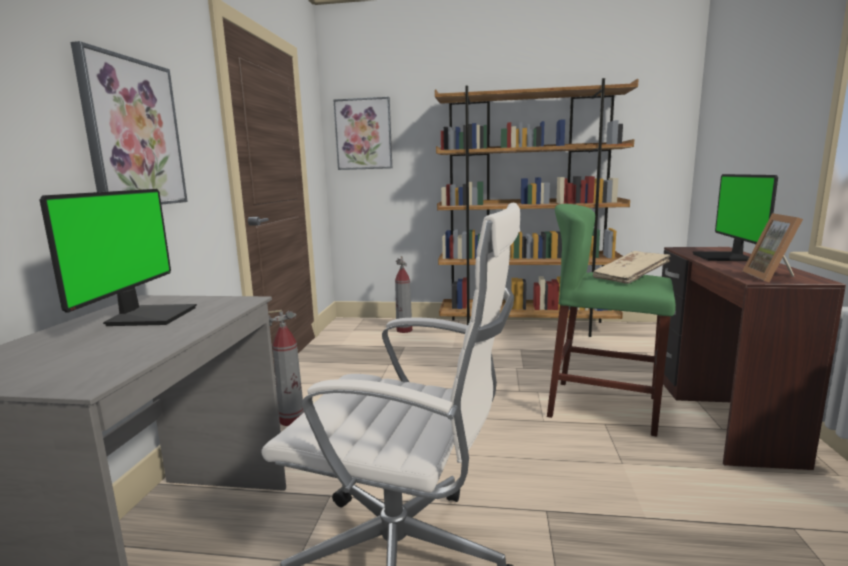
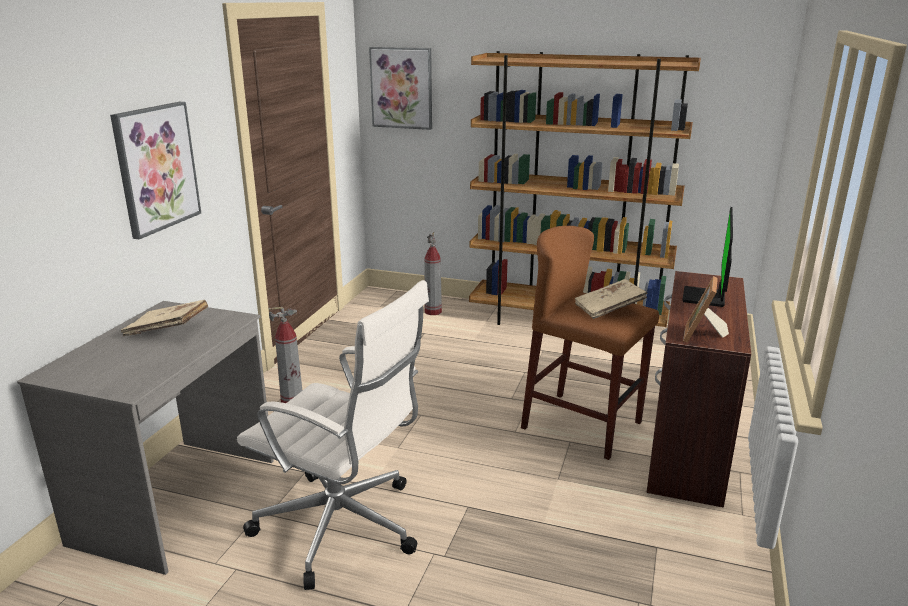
camera: 10 degrees right, 10 degrees up
monitor [40,189,197,326] -> beige book [121,300,208,336]
green stool [547,204,676,437] -> brown stool [521,226,659,460]

